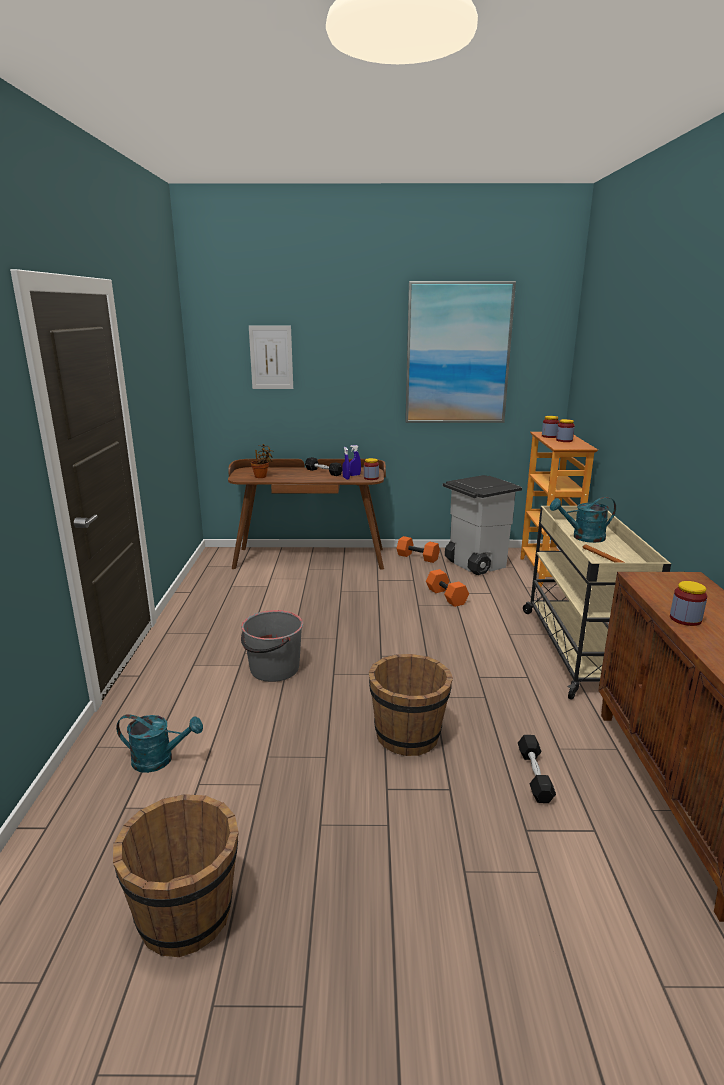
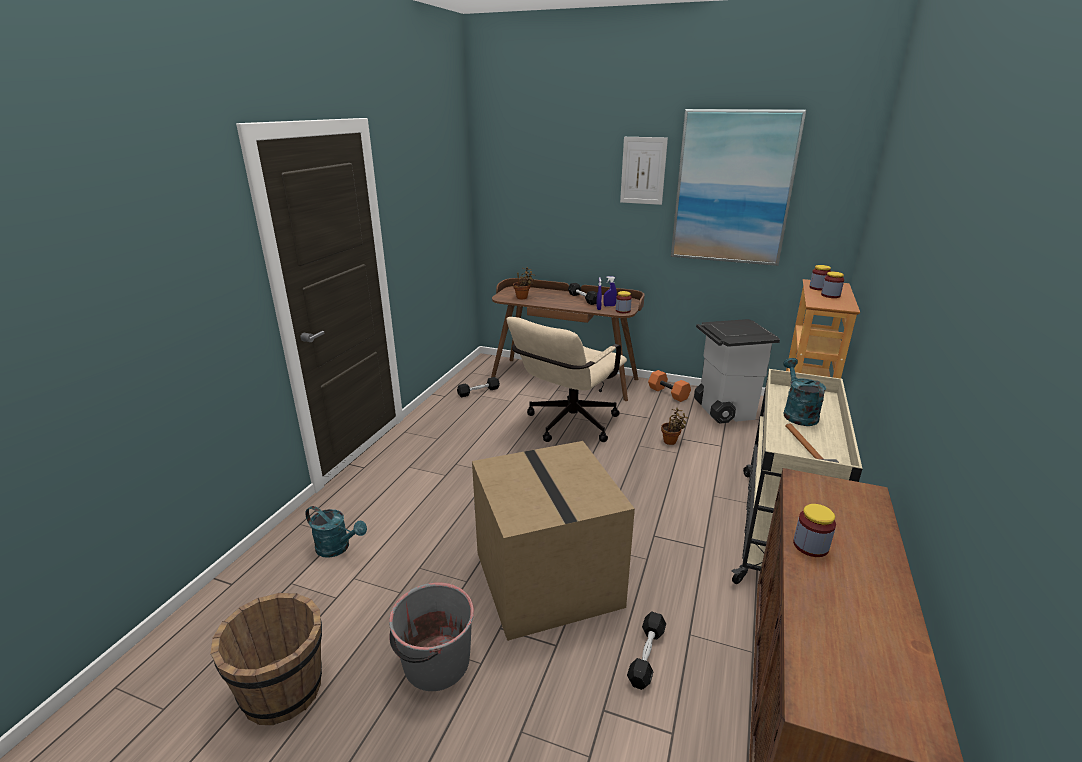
camera: 20 degrees right, 5 degrees up
grey bucket [241,610,303,682] -> grey bucket moved to [389,582,474,691]
picture [249,326,293,389] -> picture moved to [620,137,668,205]
brown bucket [369,654,453,756] -> cardboard box [472,441,635,641]
orange dumbbell [426,569,469,607] -> potted plant [661,408,688,445]
turquoise watering can [550,497,616,543] -> turquoise watering can turned 75 degrees clockwise [783,358,826,426]
none -> black dumbbell [457,377,500,398]
none -> beige office chair [507,317,627,442]

